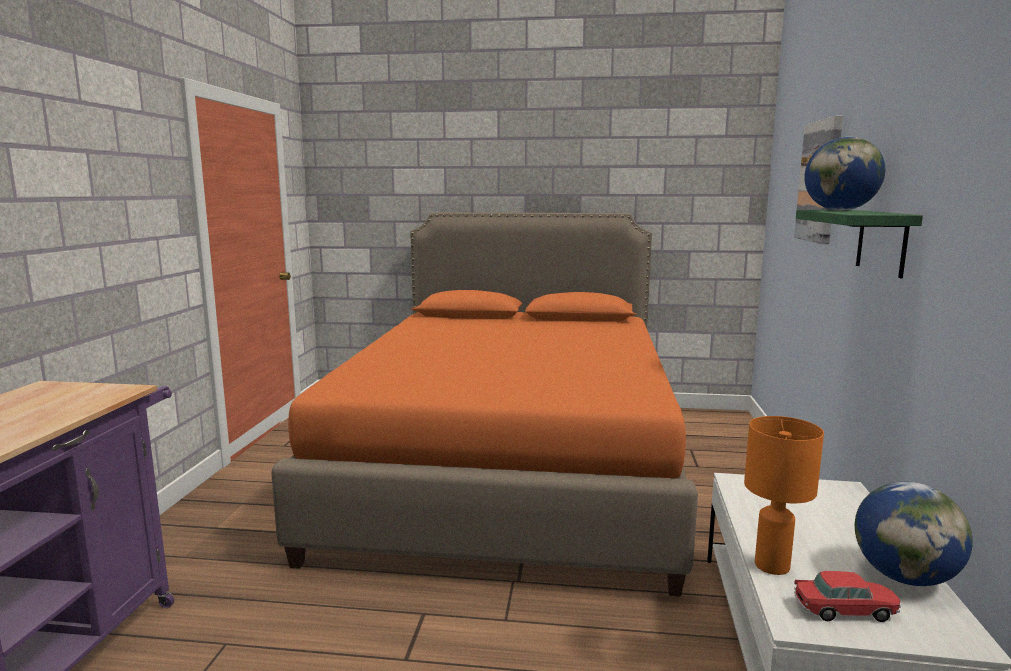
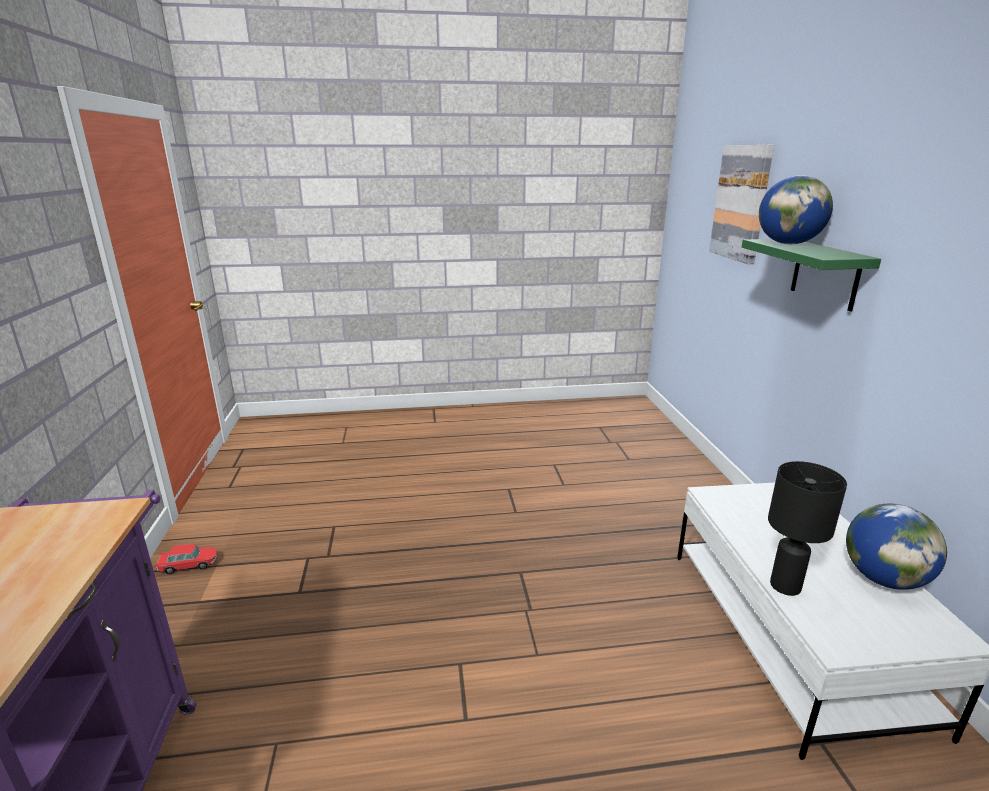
camera: 15 degrees left, 10 degrees up
orange bed [271,212,698,597] -> none
orange table lamp [744,416,824,575] -> black table lamp [768,461,847,596]
toy car [794,571,900,622] -> toy car moved to [155,544,217,574]

